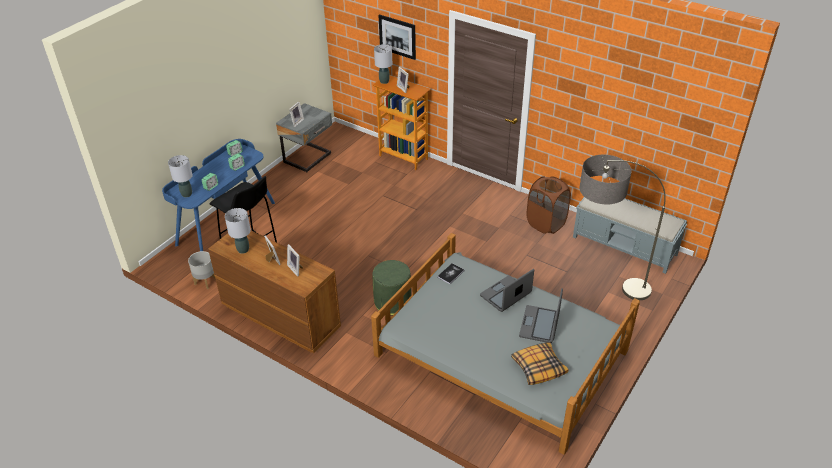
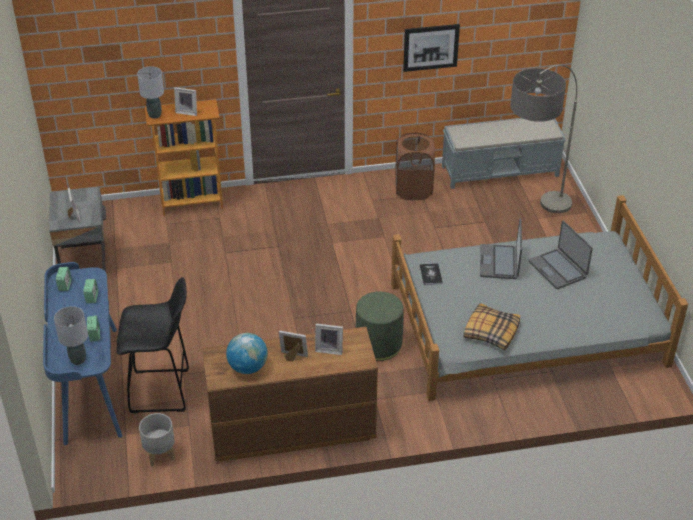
camera: 45 degrees left, 0 degrees up
grey table lamp [225,208,251,254] -> globe [226,333,268,374]
picture [378,14,416,60] -> picture moved to [403,24,460,72]
pillow [511,342,569,385] -> pillow moved to [463,303,520,350]

